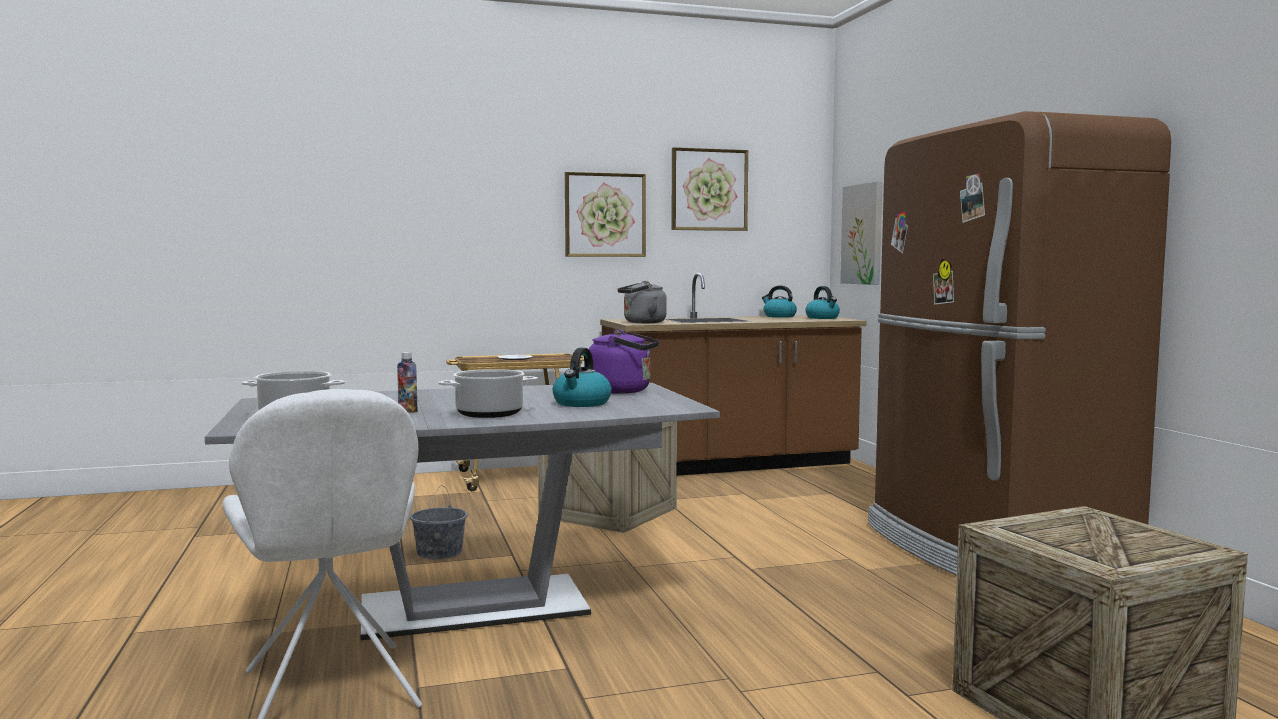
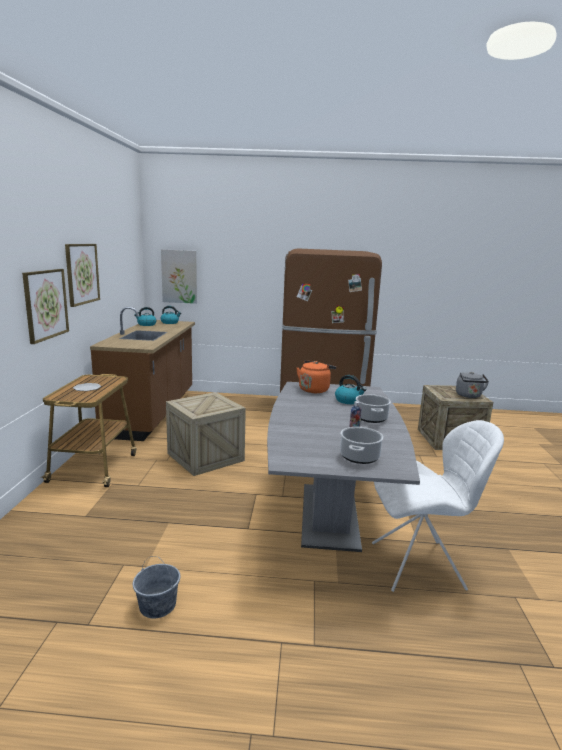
camera: 70 degrees left, 10 degrees up
grey bucket [410,485,468,559] -> grey bucket moved to [133,556,180,618]
purple kettle [589,330,659,394] -> orange kettle [297,360,336,393]
grey kettle [617,281,667,323] -> grey kettle moved to [456,372,489,398]
picture [671,147,748,231] -> picture moved to [22,269,69,344]

